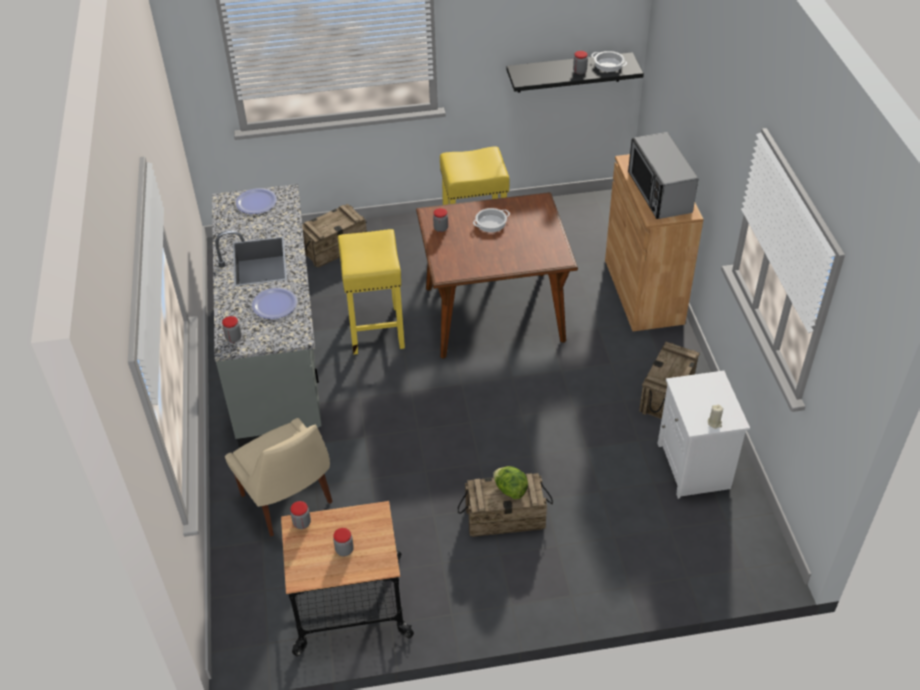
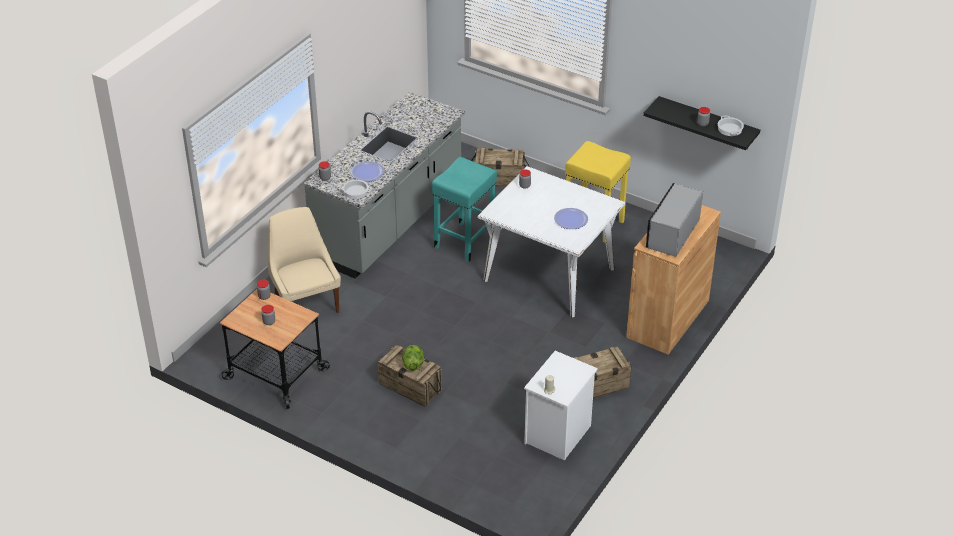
camera: 40 degrees right, 5 degrees down
beige chair [225,418,333,537] -> beige chair turned 150 degrees clockwise [267,207,341,313]
plate [236,188,277,214] -> plate moved to [554,208,588,229]
yellow stool [338,229,405,355] -> turquoise stool [432,157,497,262]
brown dining table [416,192,578,359] -> white dining table [477,166,626,317]
cooking pot [473,208,510,232] -> cooking pot moved to [339,180,372,199]

